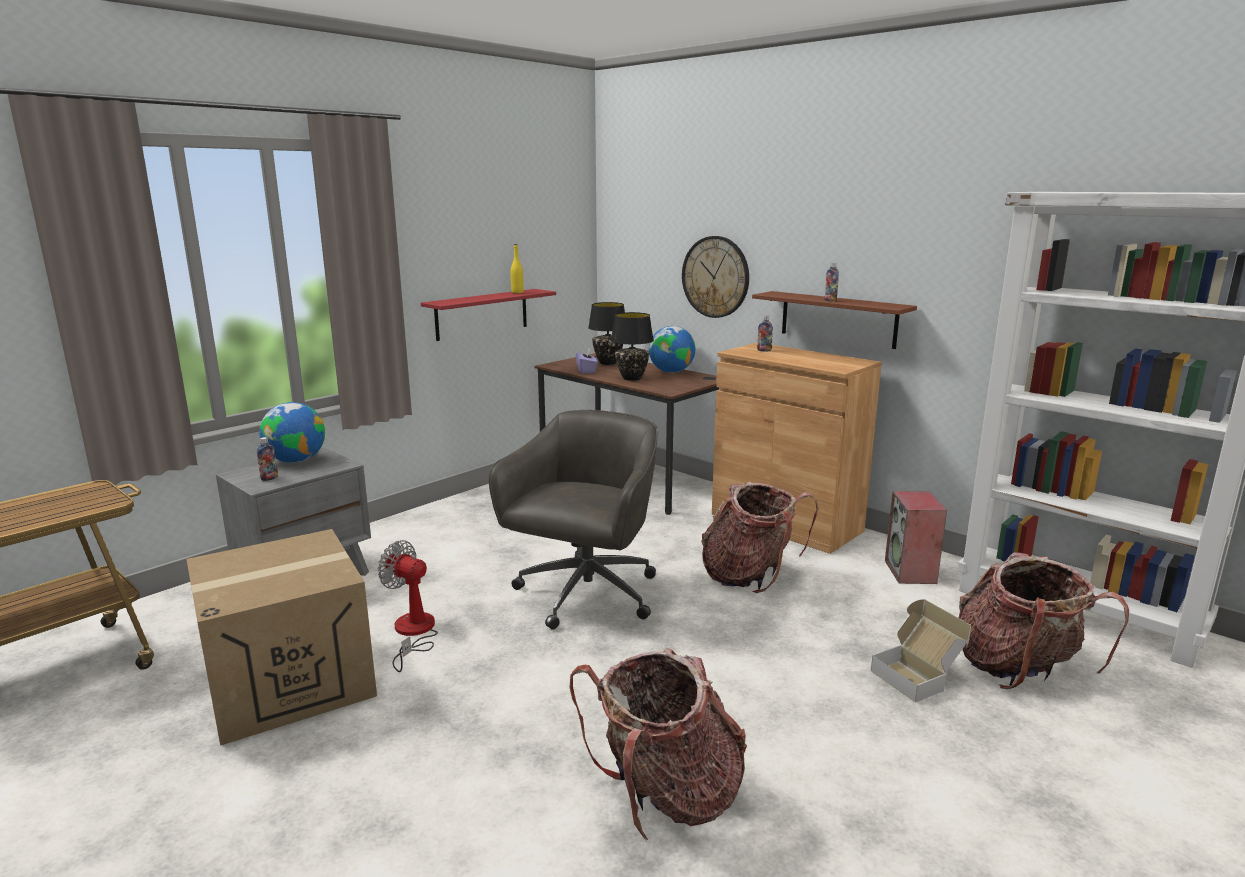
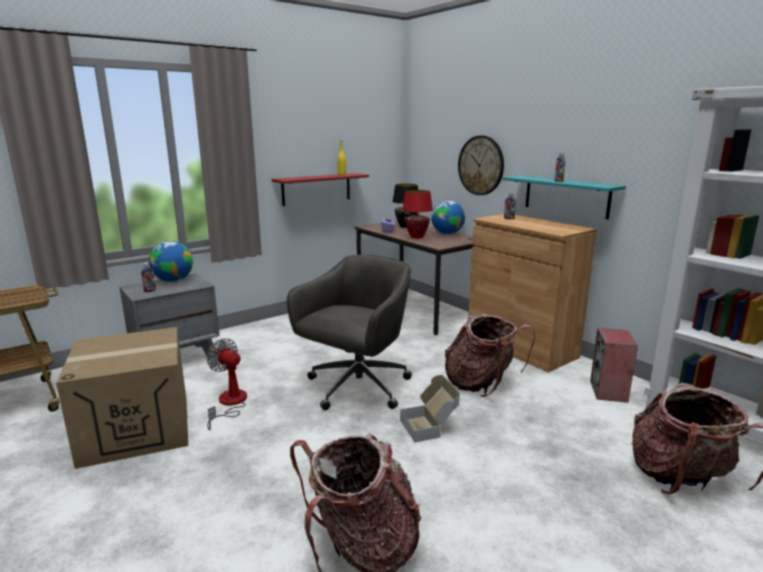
camera: 10 degrees right, 0 degrees up
black table lamp [611,312,654,381] -> red table lamp [402,190,433,238]
brown shelf [752,291,917,349] -> turquoise shelf [502,176,626,220]
cardboard box [871,599,971,703] -> cardboard box moved to [400,375,460,442]

